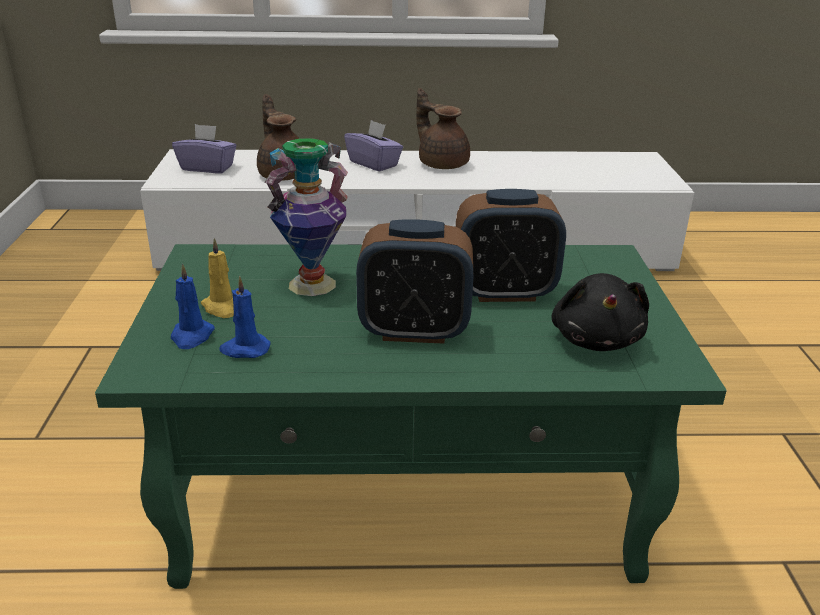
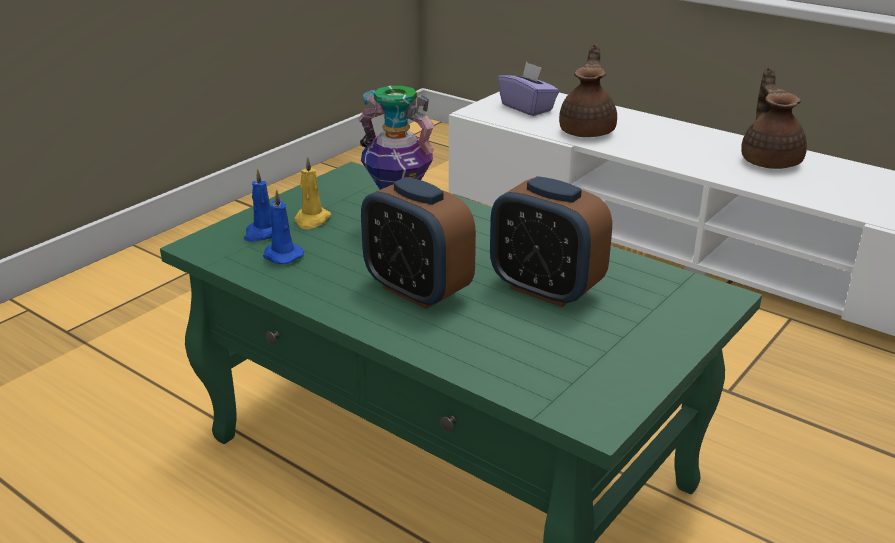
camera: 40 degrees right, 0 degrees up
purple tissue box [344,120,403,172] -> none
black plush toy [552,273,649,351] -> none

